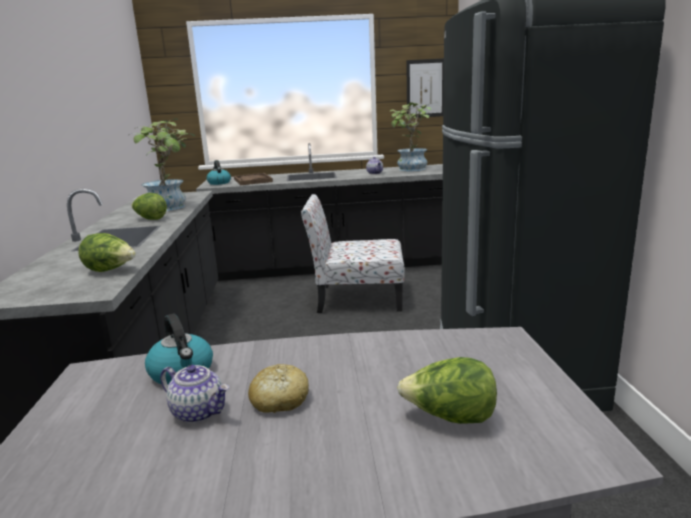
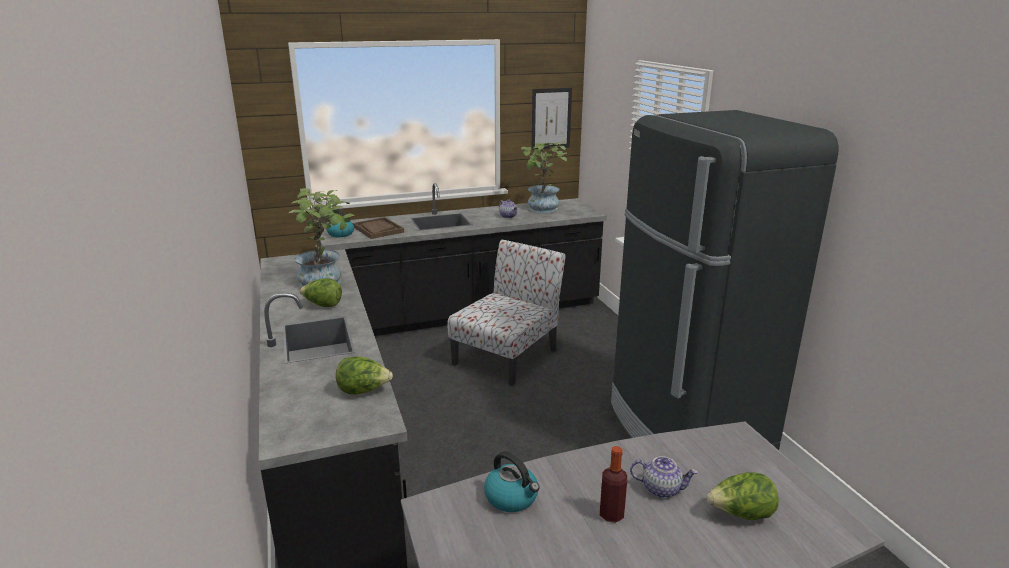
camera: 15 degrees left, 5 degrees up
teapot [160,365,229,423] -> teapot moved to [630,456,698,498]
bread [248,364,309,413] -> bottle [600,446,627,523]
chair [301,194,405,313] -> chair turned 135 degrees clockwise [447,239,565,386]

